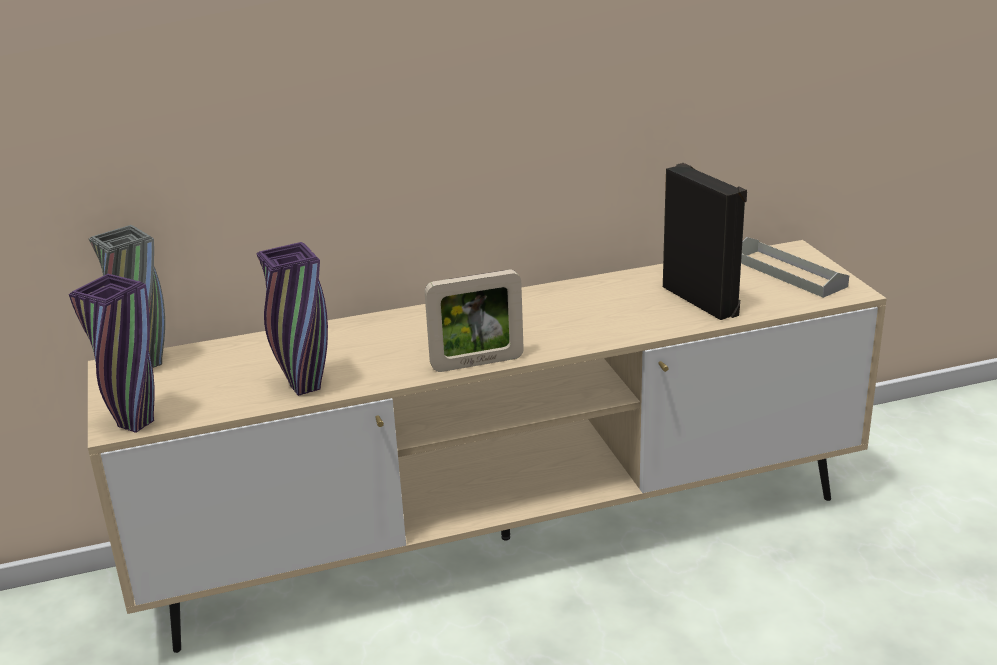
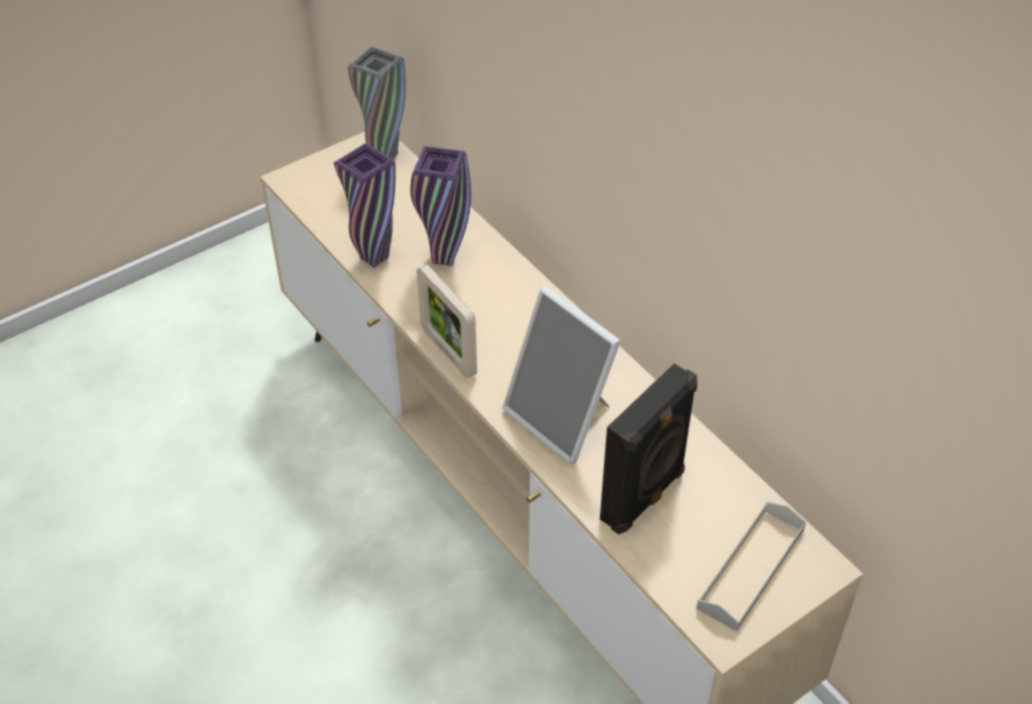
camera: 70 degrees right, 20 degrees up
purple vase [69,274,155,433] -> purple vase moved to [411,146,471,266]
none -> picture frame [502,286,621,464]

